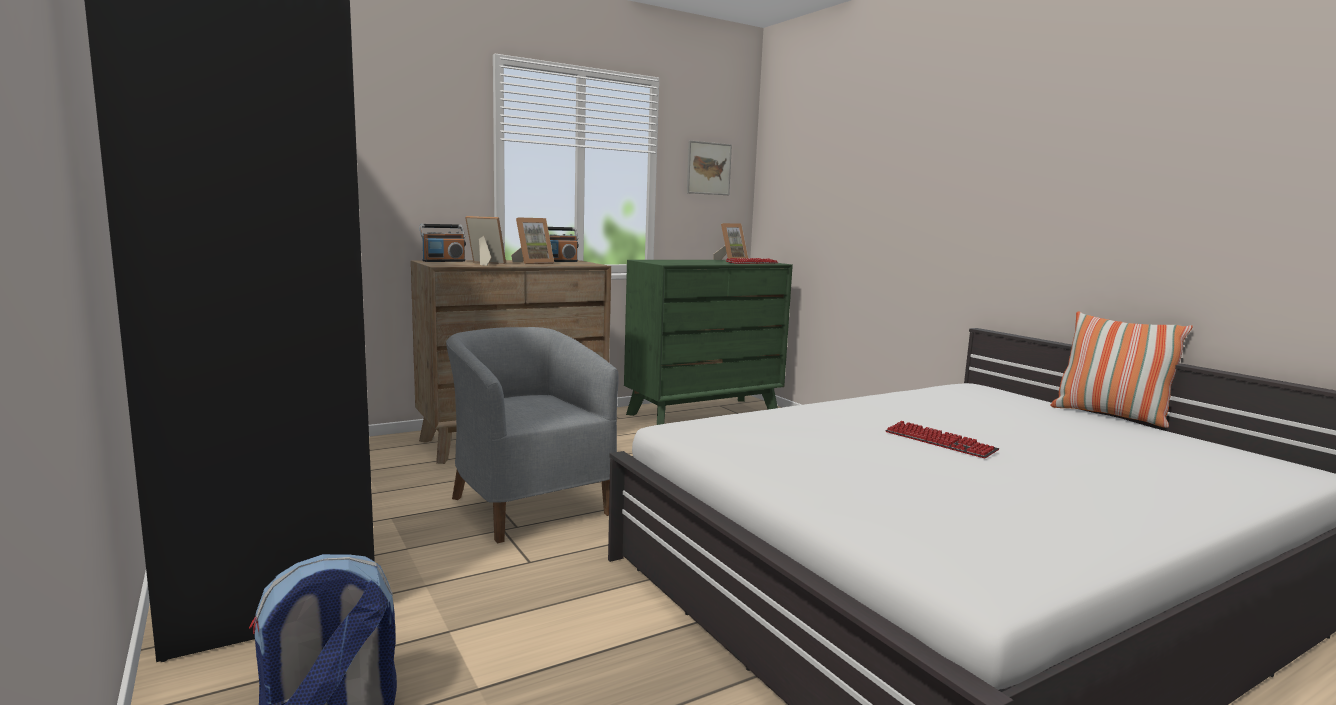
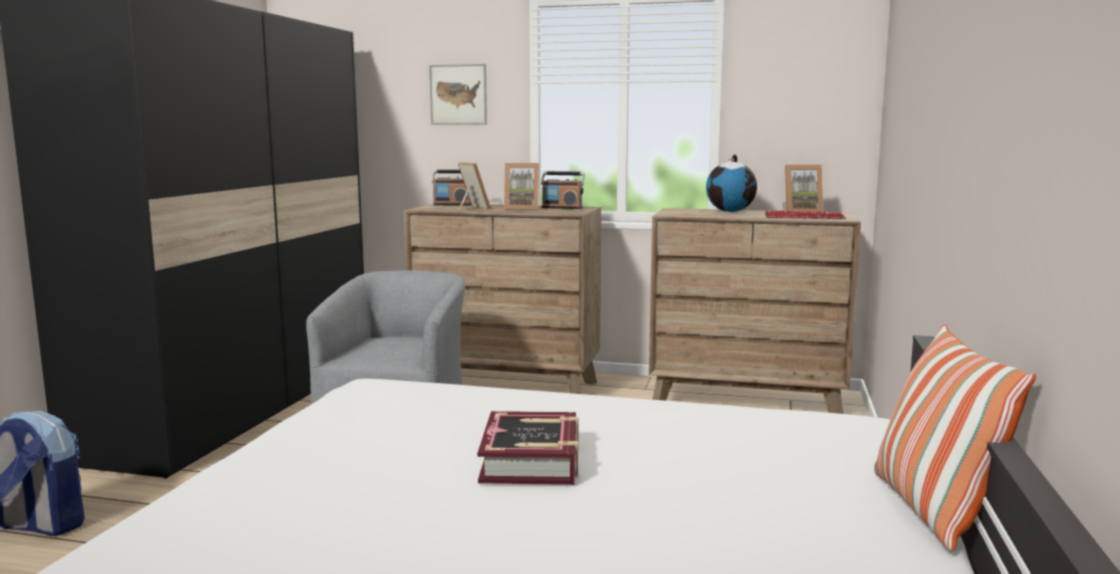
camera: 45 degrees right, 0 degrees up
green dresser [624,260,793,425] -> brown dresser [649,208,861,414]
picture [687,140,732,195] -> picture moved to [429,64,487,125]
keyboard [885,421,999,458] -> book [477,411,579,485]
none -> globe [706,154,757,212]

